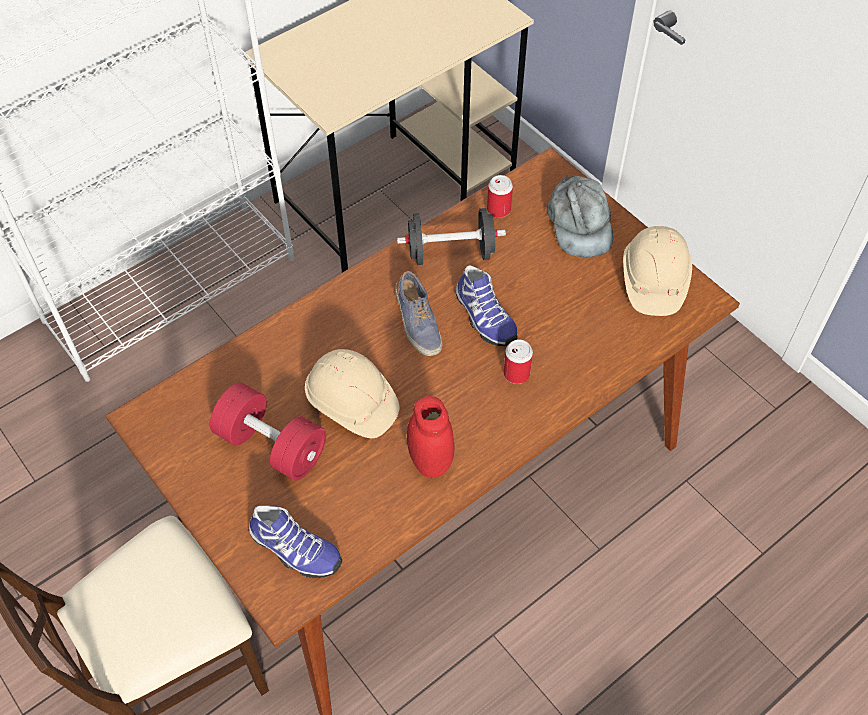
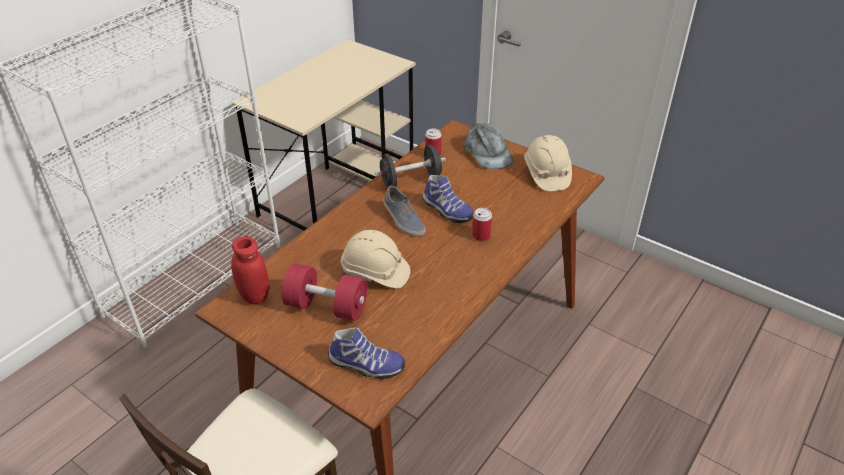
camera: 15 degrees left, 15 degrees down
red jar [407,396,454,478] -> red jar moved to [231,236,270,305]

